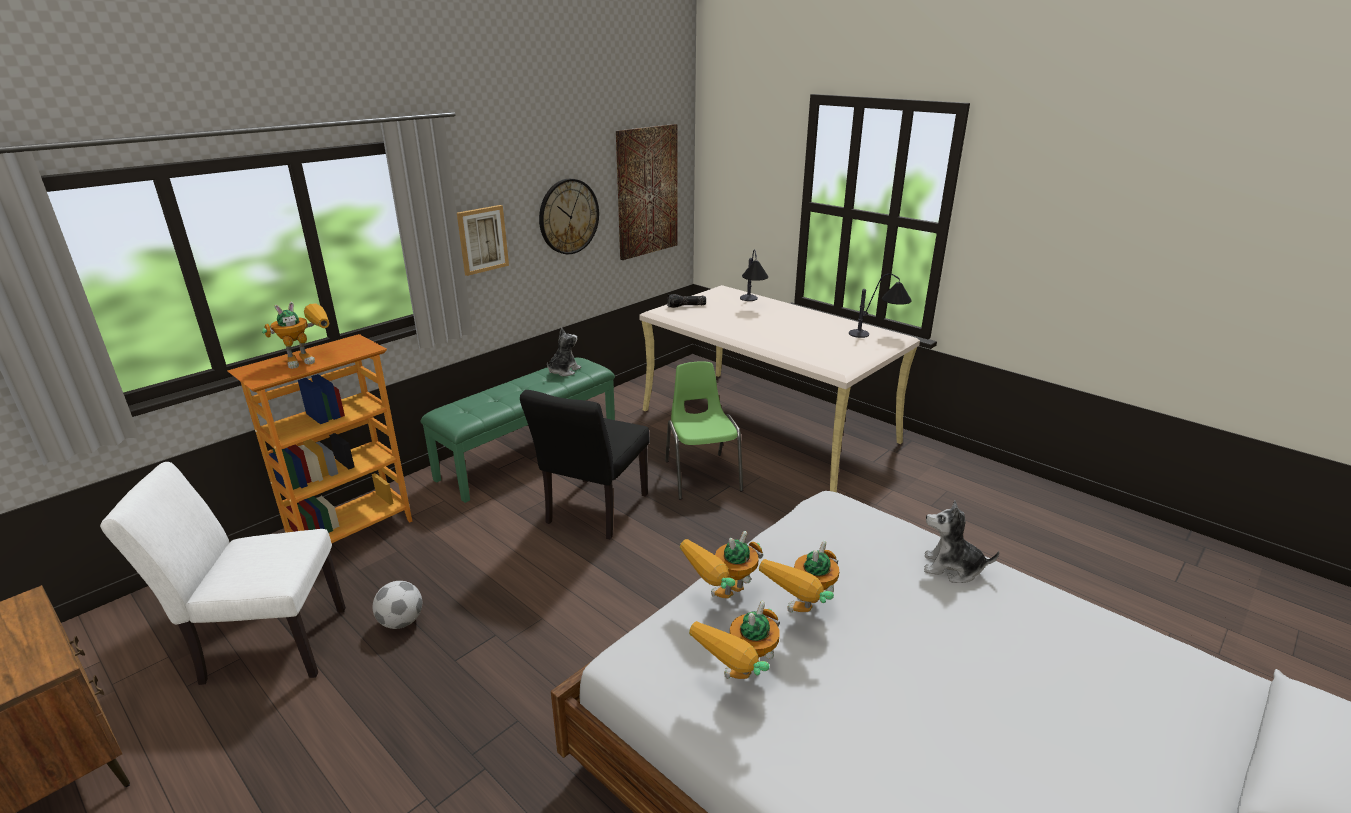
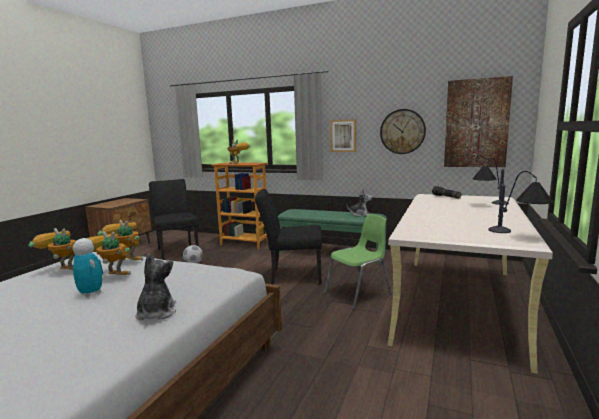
camera: 70 degrees right, 15 degrees down
white chair [100,462,346,685] -> black chair [149,179,199,260]
none -> toy robot [73,238,103,297]

